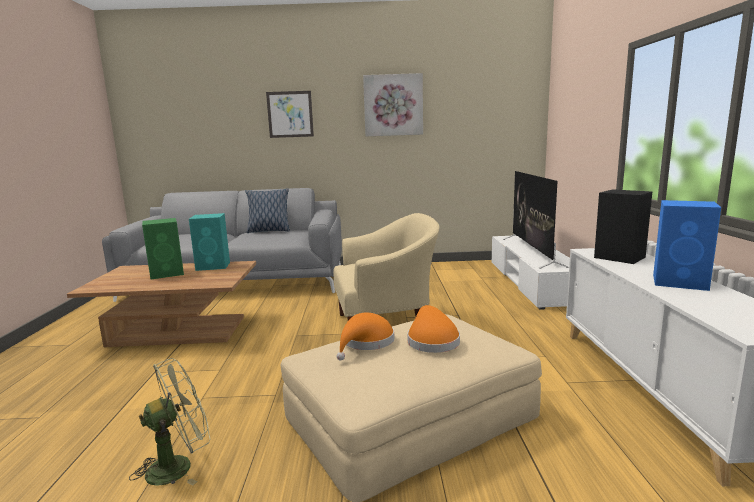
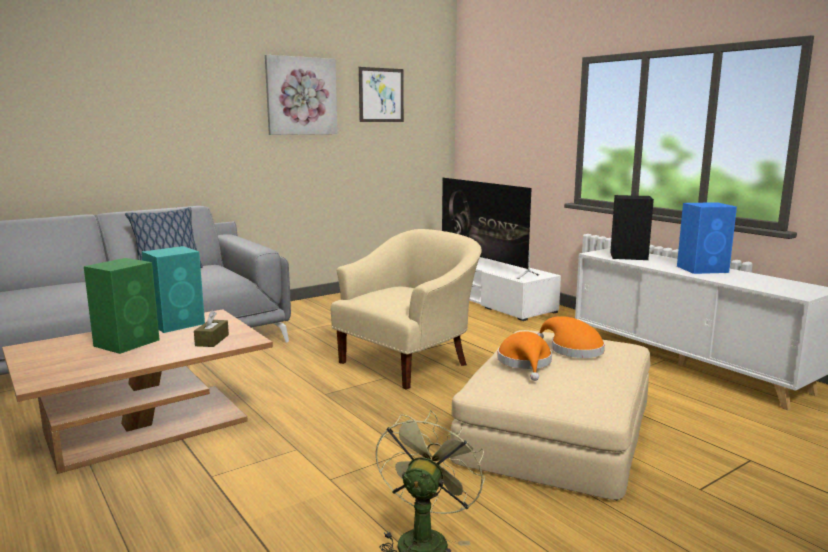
camera: 35 degrees left, 0 degrees up
picture [266,91,314,138] -> picture moved to [359,67,404,122]
none -> brown tissue box [194,310,229,347]

